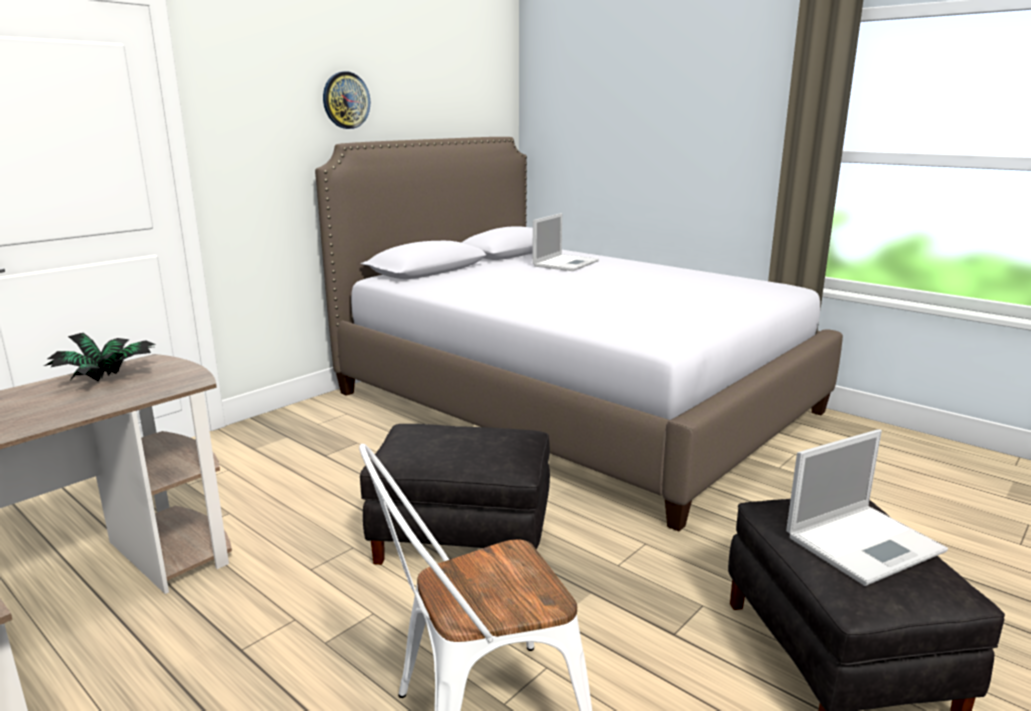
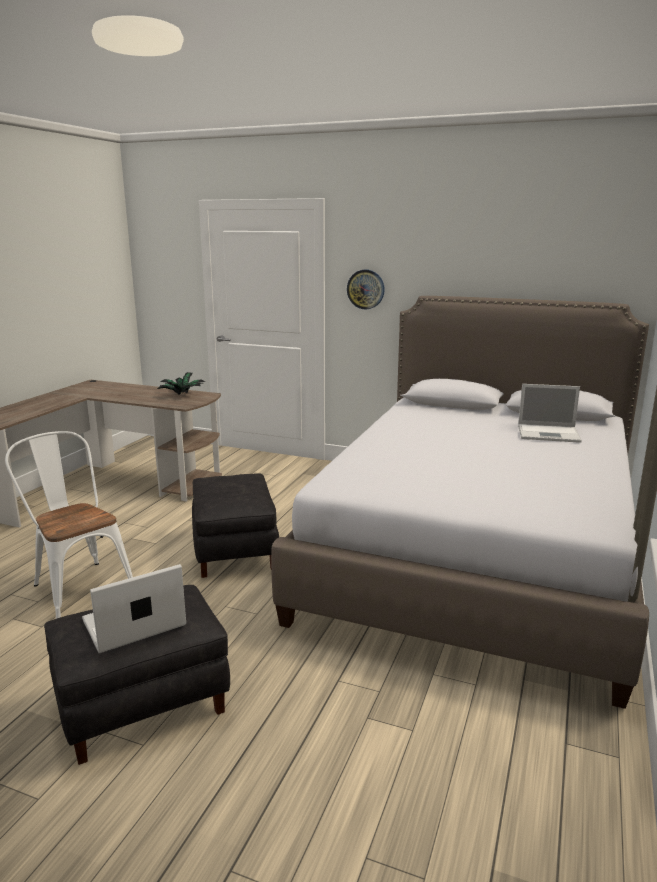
camera: 70 degrees right, 0 degrees up
wall clock [323,71,370,129] -> wall clock moved to [347,270,385,309]
laptop [786,429,948,586] -> laptop turned 105 degrees clockwise [82,564,186,653]

